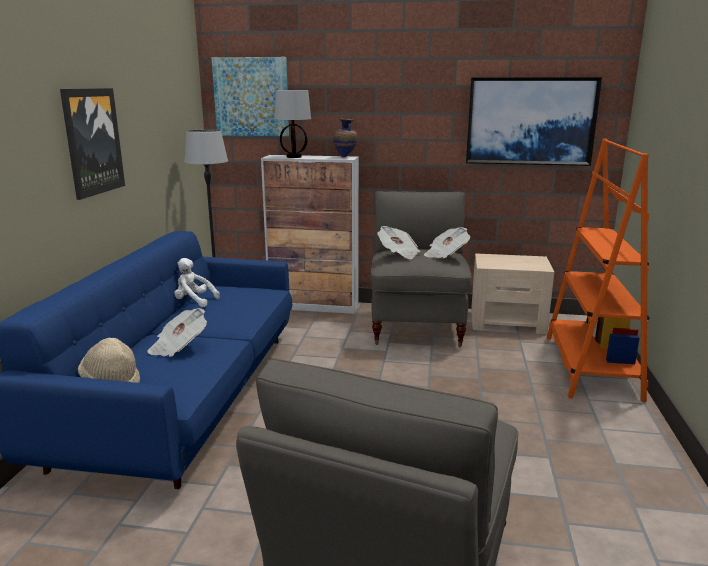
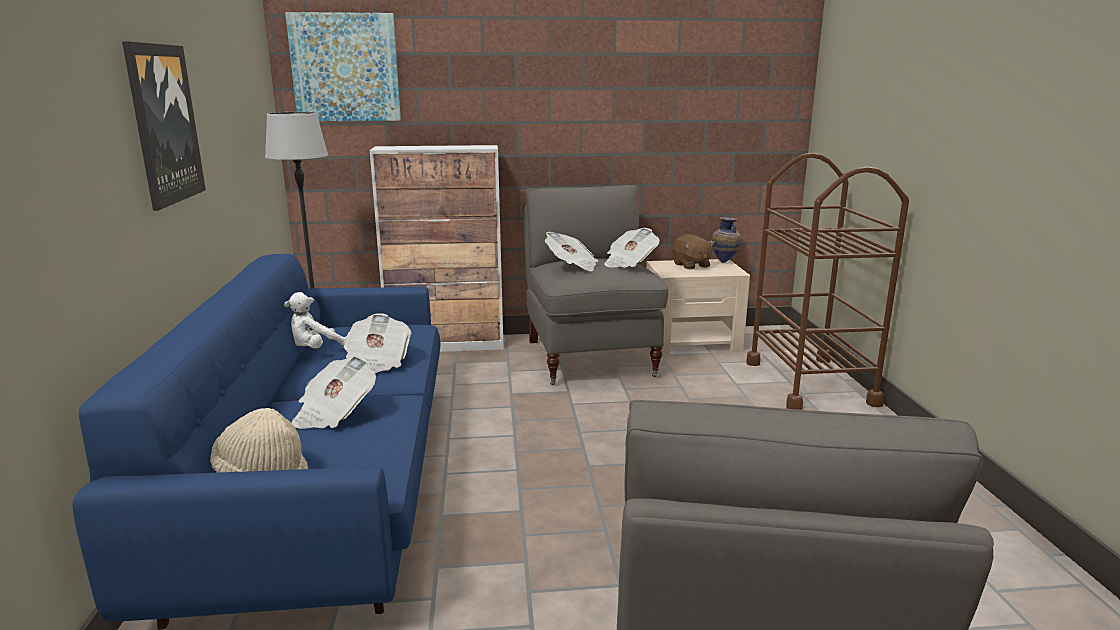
camera: 15 degrees left, 0 degrees up
white plush toy [174,258,220,307] -> white plush toy turned 45 degrees counterclockwise [284,292,347,348]
table lamp [275,90,311,158] -> none
vase [334,119,357,157] -> vase moved to [712,217,741,263]
picture [466,77,602,166] -> none
orange bookcase [547,139,650,402] -> brown cart [746,153,909,410]
none -> newspaper [343,313,412,373]
none -> brown plush toy [673,234,715,270]

